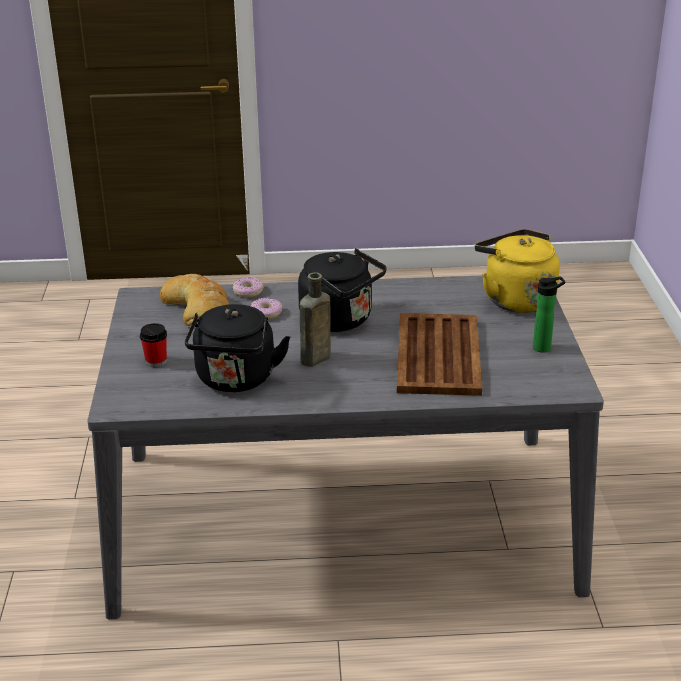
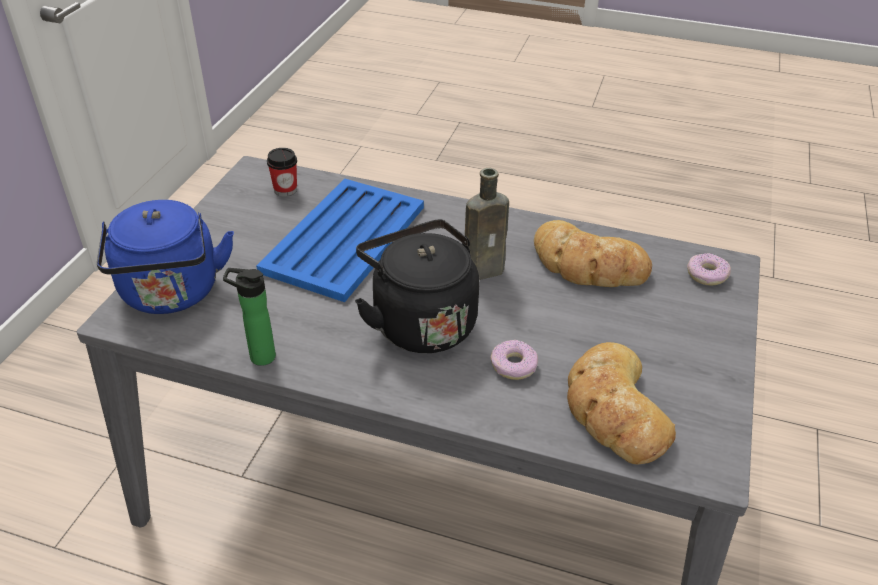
camera: 160 degrees left, 10 degrees up
cup [140,323,167,367] -> cup moved to [267,148,297,196]
black kettle [184,304,290,392] -> bread [534,220,652,287]
donut [233,277,264,298] -> donut moved to [687,253,731,286]
brown tray [397,313,482,396] -> blue tray [256,178,424,302]
yellow kettle [475,229,560,313] -> blue kettle [97,200,234,314]
bottle [533,276,565,352] -> bottle moved to [223,268,276,366]

